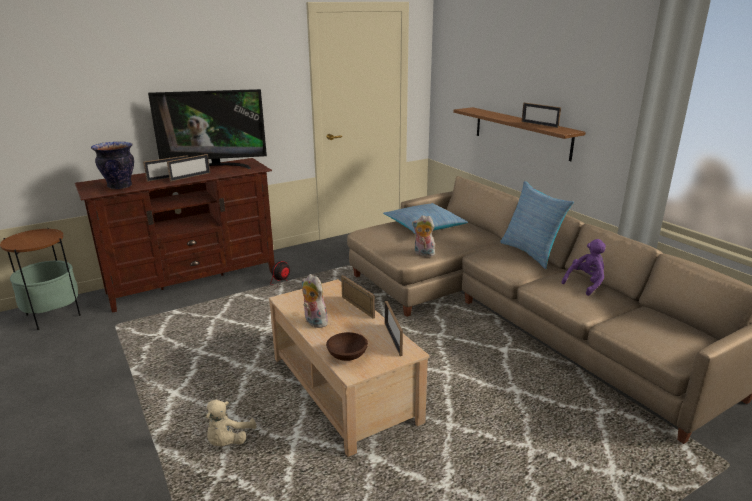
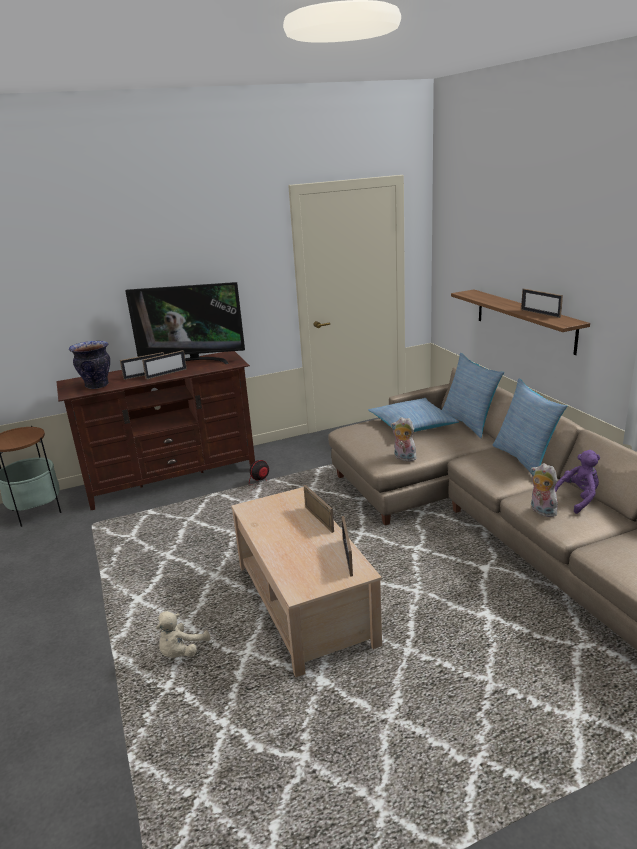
camera: 10 degrees right, 0 degrees up
plush toy [302,274,328,328] -> plush toy moved to [531,463,558,517]
brown bowl [326,332,368,361] -> none
none -> pillow [442,353,504,438]

